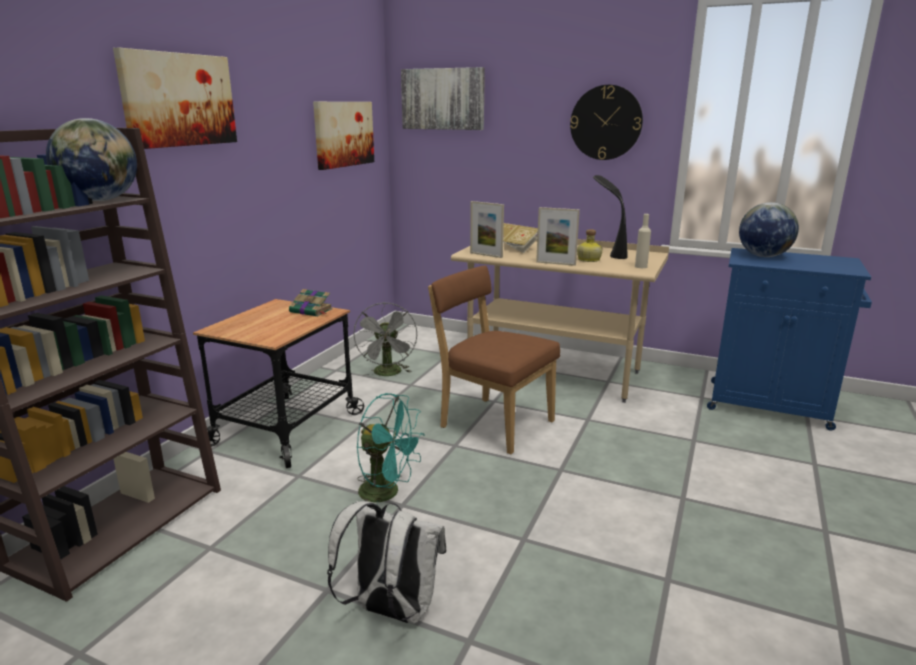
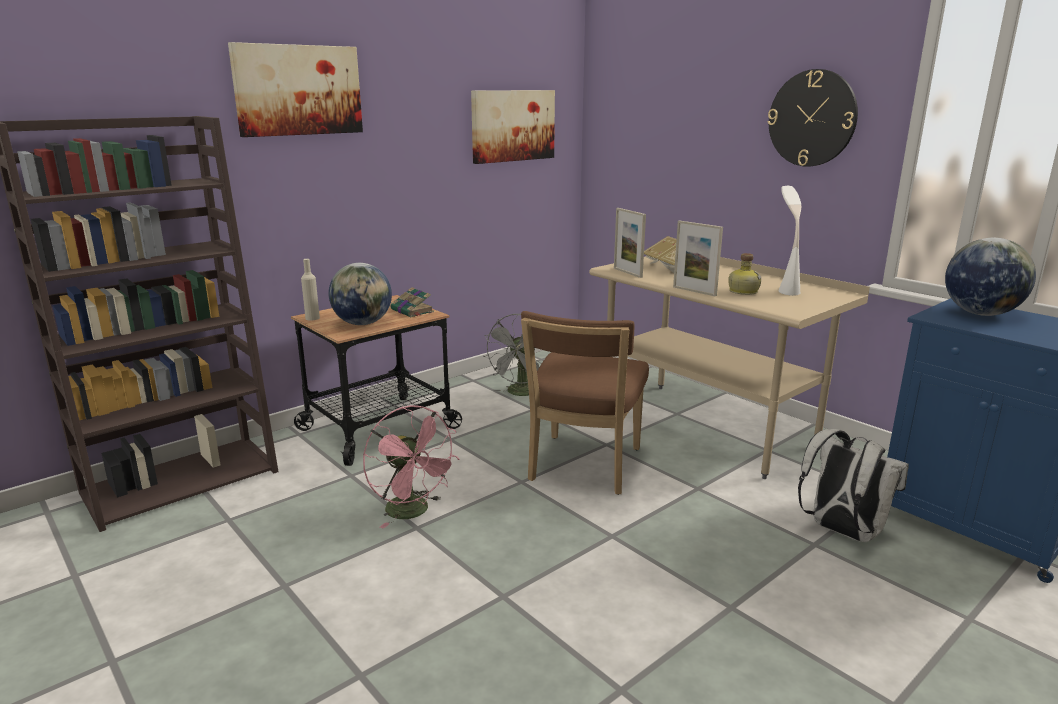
camera: 25 degrees right, 0 degrees up
globe [46,118,137,201] -> globe moved to [329,263,392,325]
white backpack [327,501,446,624] -> white backpack moved to [798,429,909,542]
turquoise fan [356,393,425,502] -> pink fan [363,405,460,529]
picture [401,67,485,130] -> none
brown chair [428,265,560,454] -> brown chair turned 135 degrees counterclockwise [521,311,649,495]
black table lamp [593,175,628,259] -> white table lamp [779,185,801,296]
beige bottle [635,214,651,268] -> beige bottle moved to [301,259,320,320]

